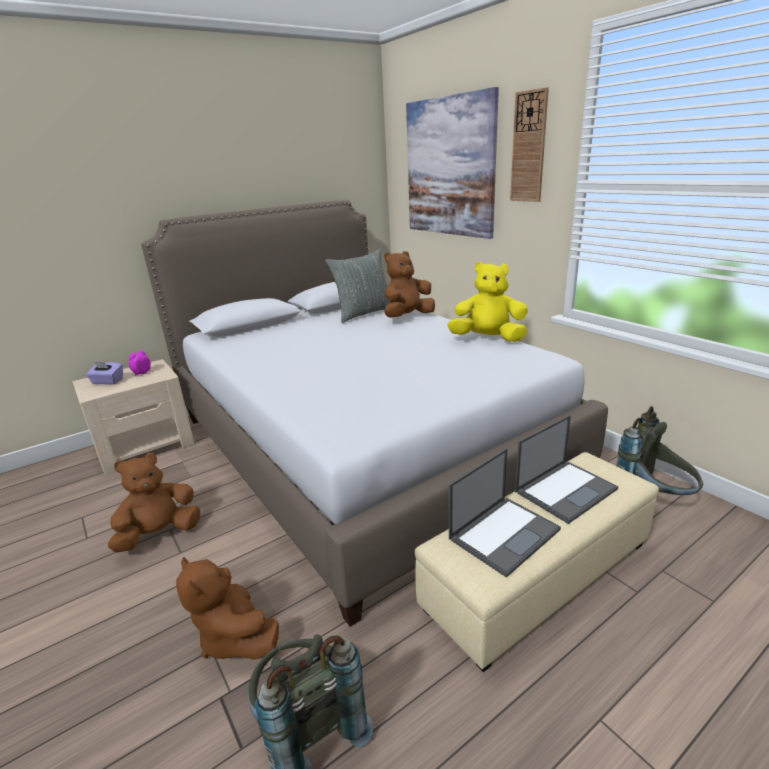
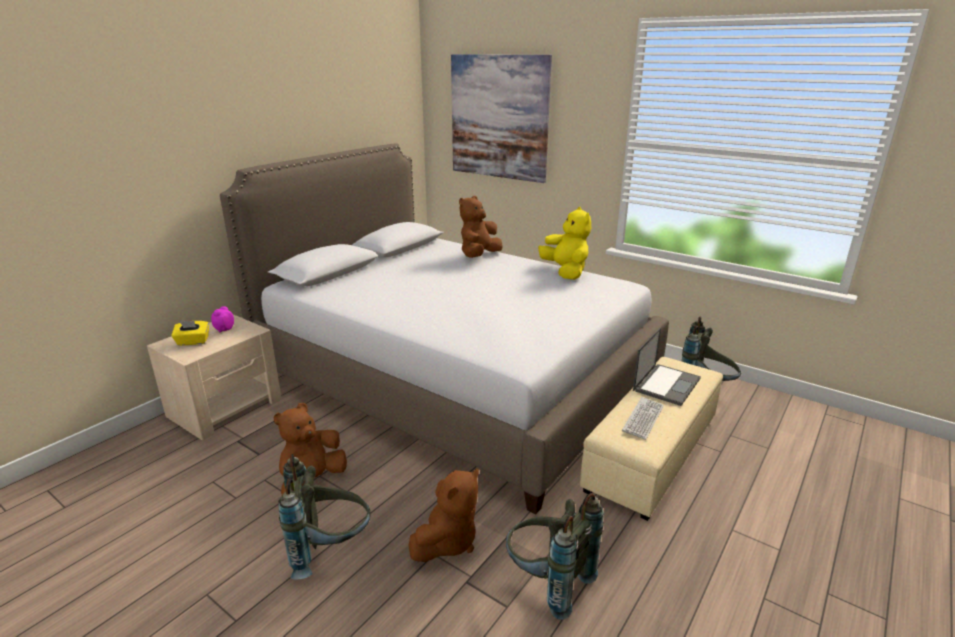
camera: 20 degrees left, 0 degrees up
purple tissue box [86,361,123,385] -> yellow tissue box [171,321,209,346]
brown plush toy [176,557,279,659] -> brown plush toy turned 90 degrees counterclockwise [408,469,479,562]
grey pillow [325,249,389,323] -> none
yellow plush toy [447,262,528,342] -> yellow plush toy turned 75 degrees clockwise [538,207,591,280]
laptop [449,448,561,578] -> keyboard [622,397,664,440]
wall clock [510,87,549,202] -> none
none -> grey backpack [278,454,371,580]

